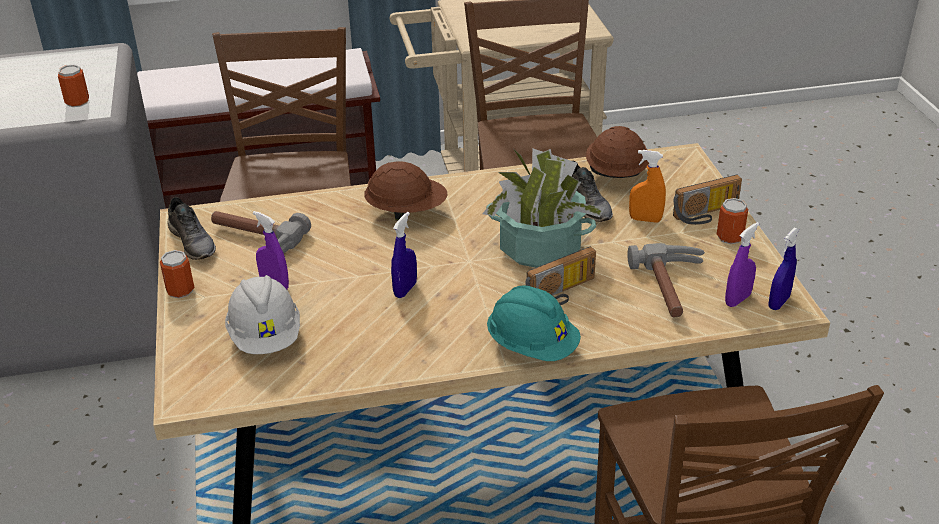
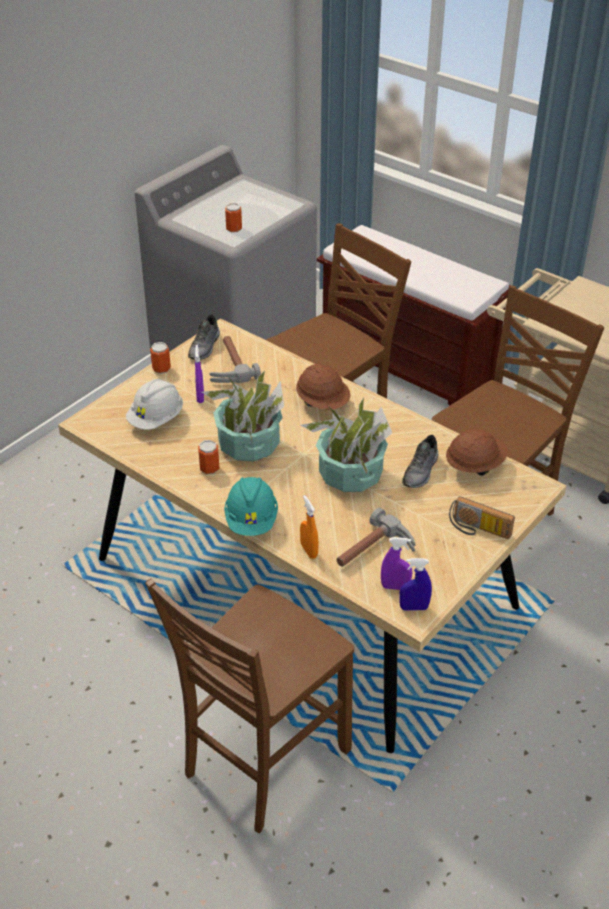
camera: 50 degrees right, 5 degrees up
blue spray bottle [391,212,417,298] -> potted plant [202,371,284,462]
radio [526,246,596,305] -> none
orange spray bottle [629,150,666,223] -> orange spray bottle moved to [300,495,318,559]
can [717,198,748,244] -> can moved to [198,440,220,475]

